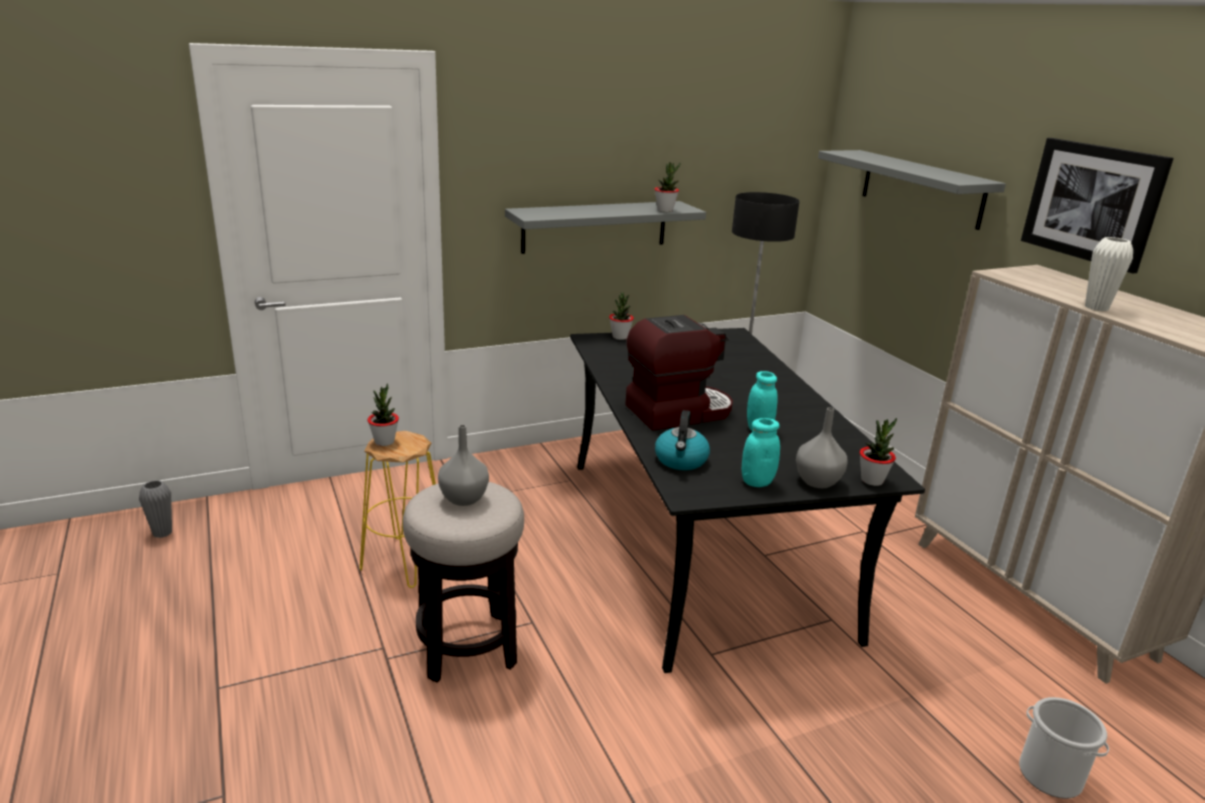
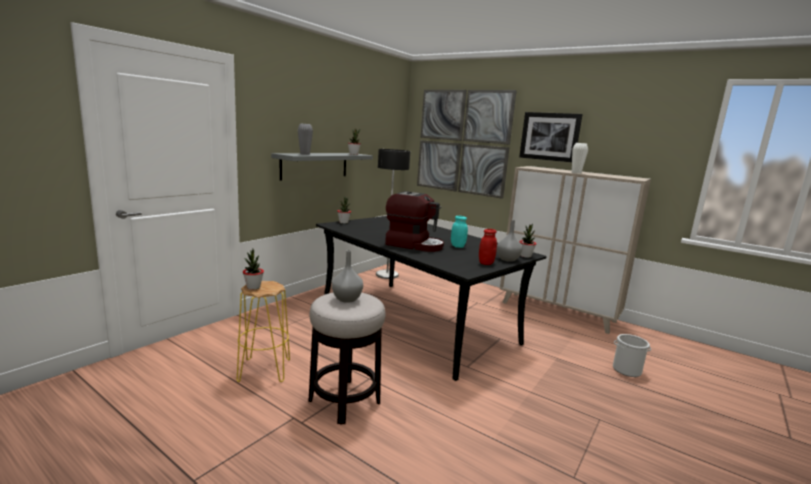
camera: 30 degrees left, 10 degrees down
grey vase [139,480,172,538] -> grey vase moved to [298,123,313,155]
coffee machine [625,315,733,431] -> coffee machine turned 75 degrees clockwise [385,191,444,252]
kettle [655,410,710,470] -> none
turquoise jar [742,418,780,487] -> red jar [479,229,497,265]
grey shelf [818,150,1006,230] -> picture [417,90,517,199]

